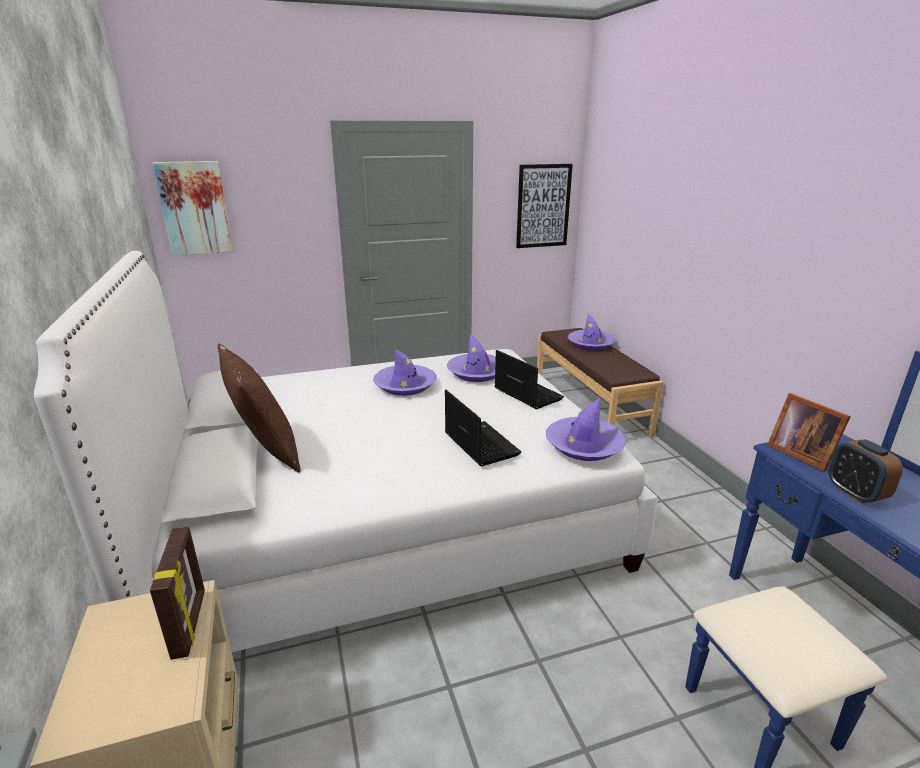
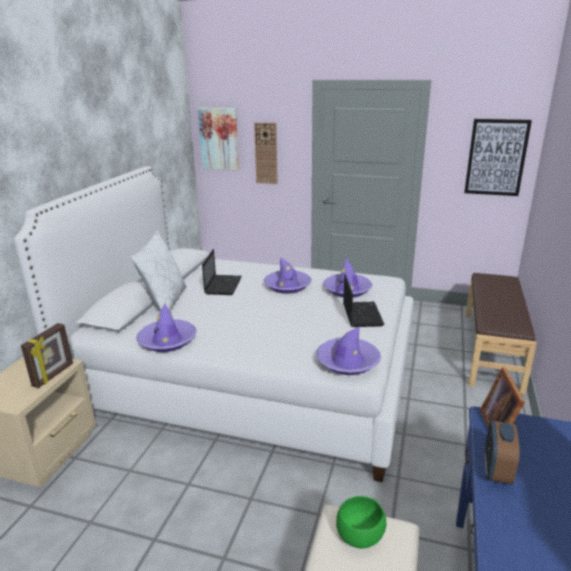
camera: 35 degrees right, 0 degrees up
brown pillow [218,344,301,473] -> white pillow [131,231,187,312]
laptop [445,390,521,466] -> laptop moved to [202,249,242,295]
purple hat [568,314,616,351] -> purple hat moved to [136,303,196,352]
none -> wall clock [254,122,278,184]
none -> green bowl [336,496,386,549]

